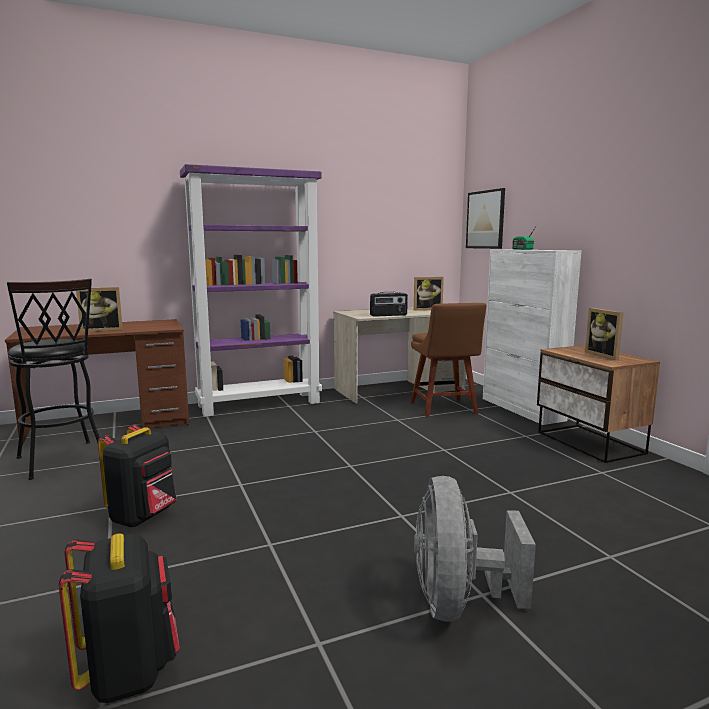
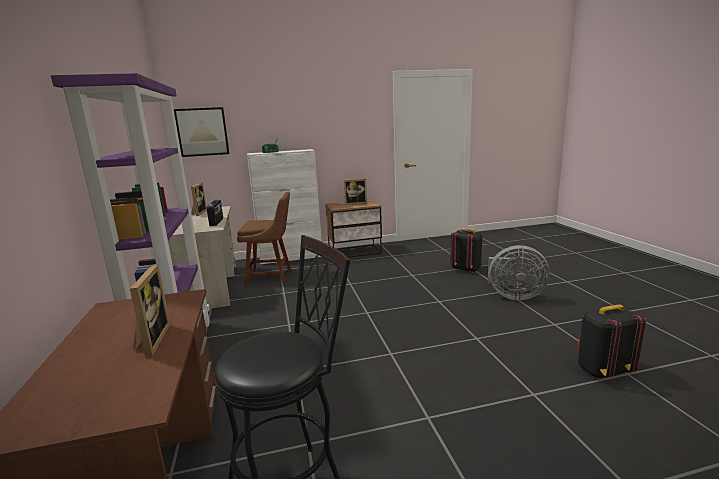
camera: 80 degrees left, 5 degrees up
black backpack [98,424,176,527] -> black backpack moved to [450,228,482,273]

